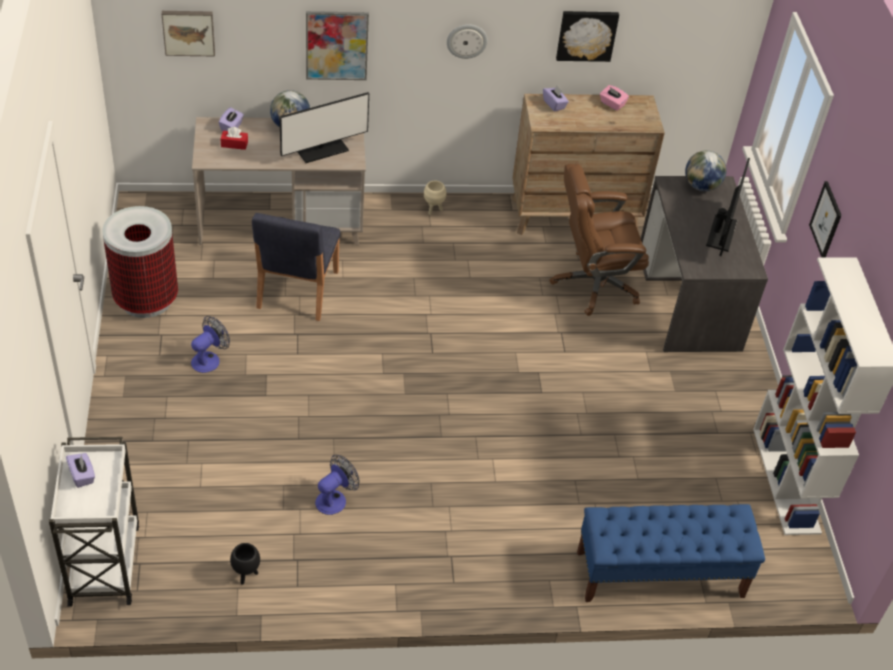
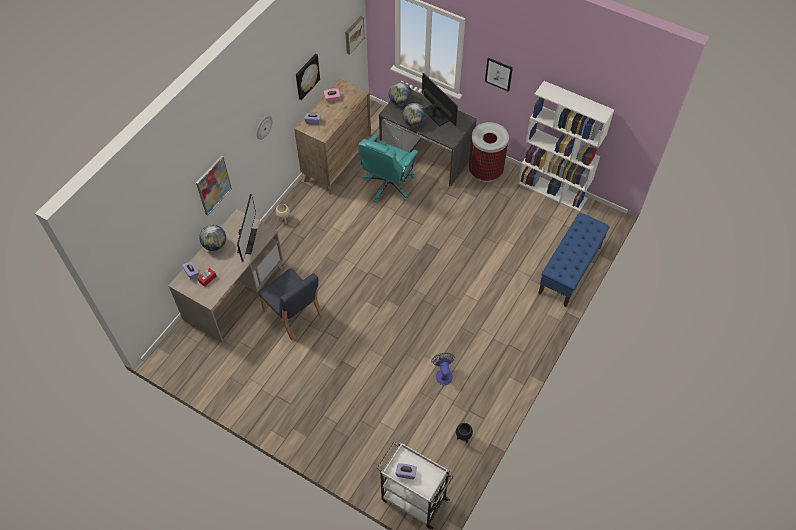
camera: 50 degrees left, 10 degrees up
trash can [102,206,178,318] -> trash can moved to [469,122,509,182]
picture [162,11,215,57] -> picture moved to [345,16,364,55]
fan [191,316,230,373] -> none
brown office chair [550,164,649,316] -> turquoise office chair [358,134,418,202]
none -> globe [402,103,426,127]

